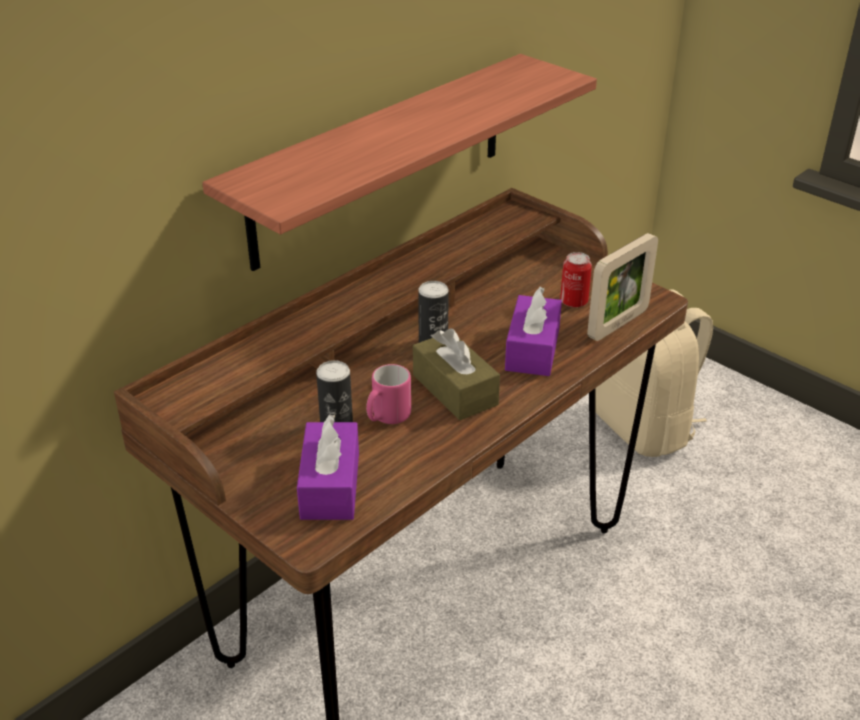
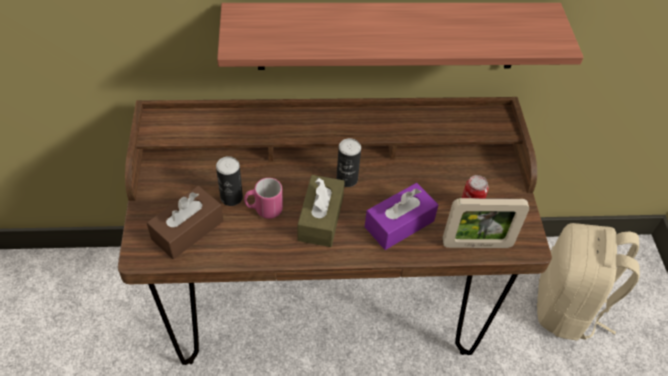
camera: 40 degrees right, 15 degrees up
purple tissue box [297,414,359,520] -> brown tissue box [147,186,223,259]

